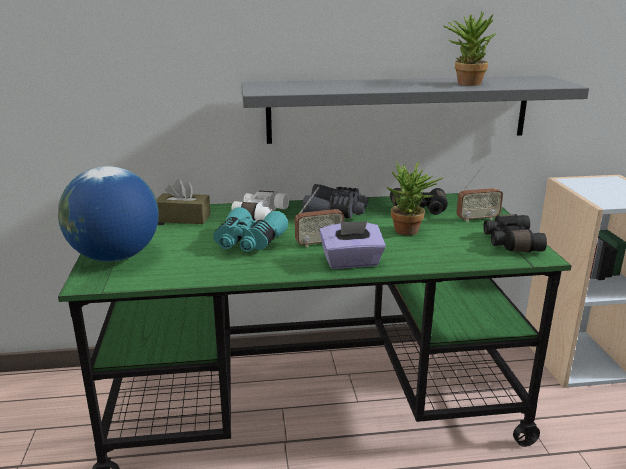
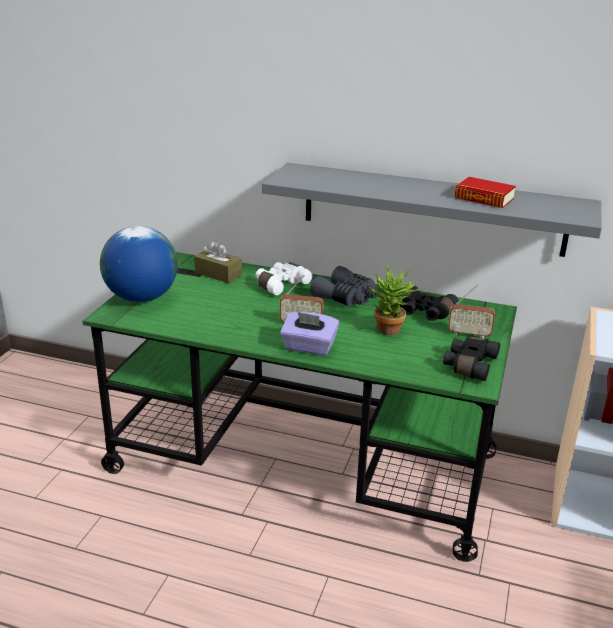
camera: 25 degrees right, 5 degrees up
turquoise binoculars [213,207,288,252] -> none
potted plant [443,11,496,86] -> book [455,177,516,208]

